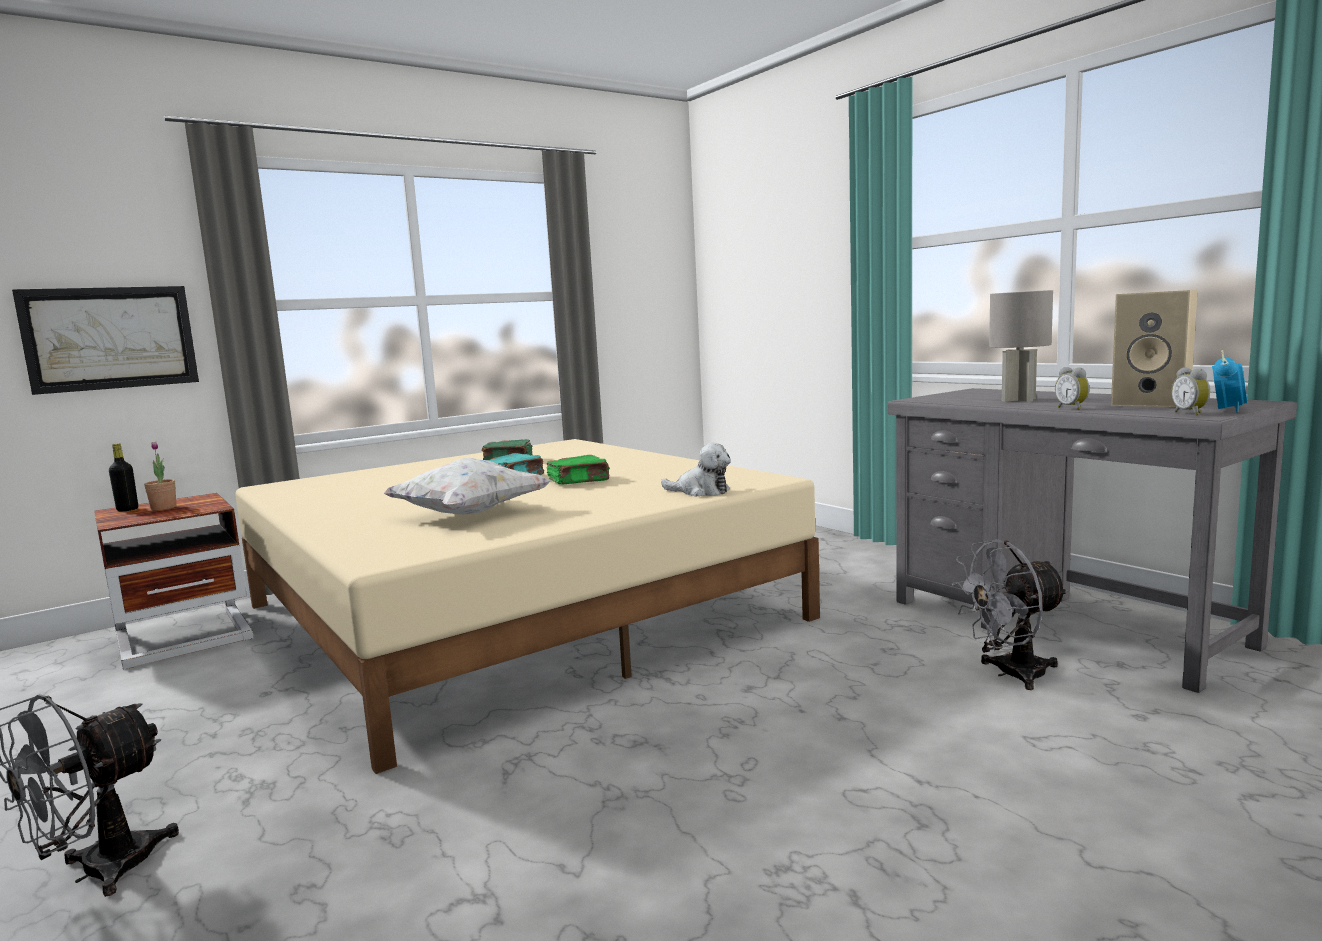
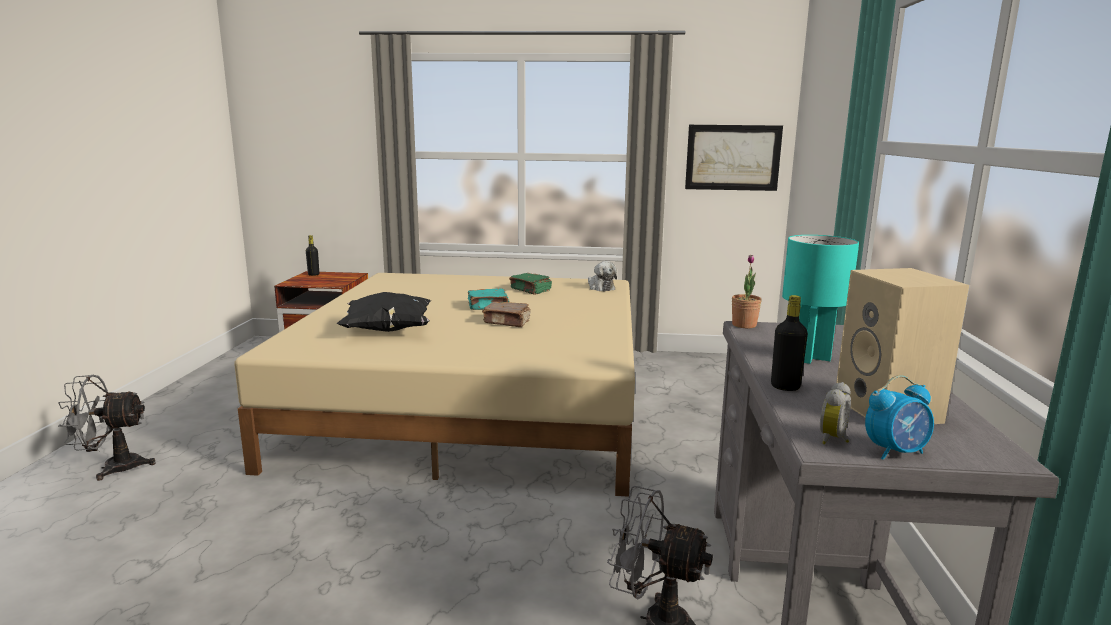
camera: 40 degrees right, 5 degrees up
picture [12,286,199,395] -> picture moved to [685,125,783,191]
potted plant [144,442,176,510] -> potted plant moved to [732,255,761,328]
white pillow [382,458,551,515] -> black pillow [337,292,431,332]
green book [546,455,610,485] -> brown book [482,302,531,327]
plush toy [661,443,731,497] -> plush toy moved to [588,261,617,291]
grey table lamp [989,290,1053,402] -> turquoise table lamp [782,235,859,364]
alarm clock [1055,367,1089,410] -> black bottle [771,295,808,391]

